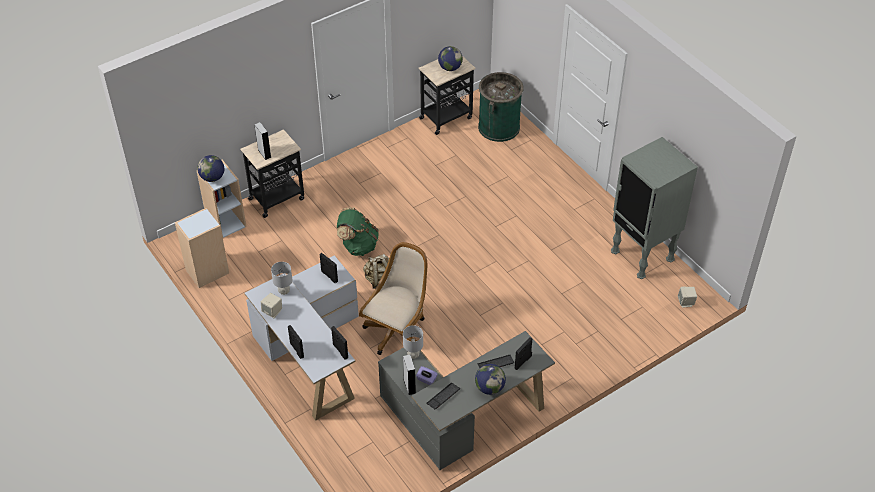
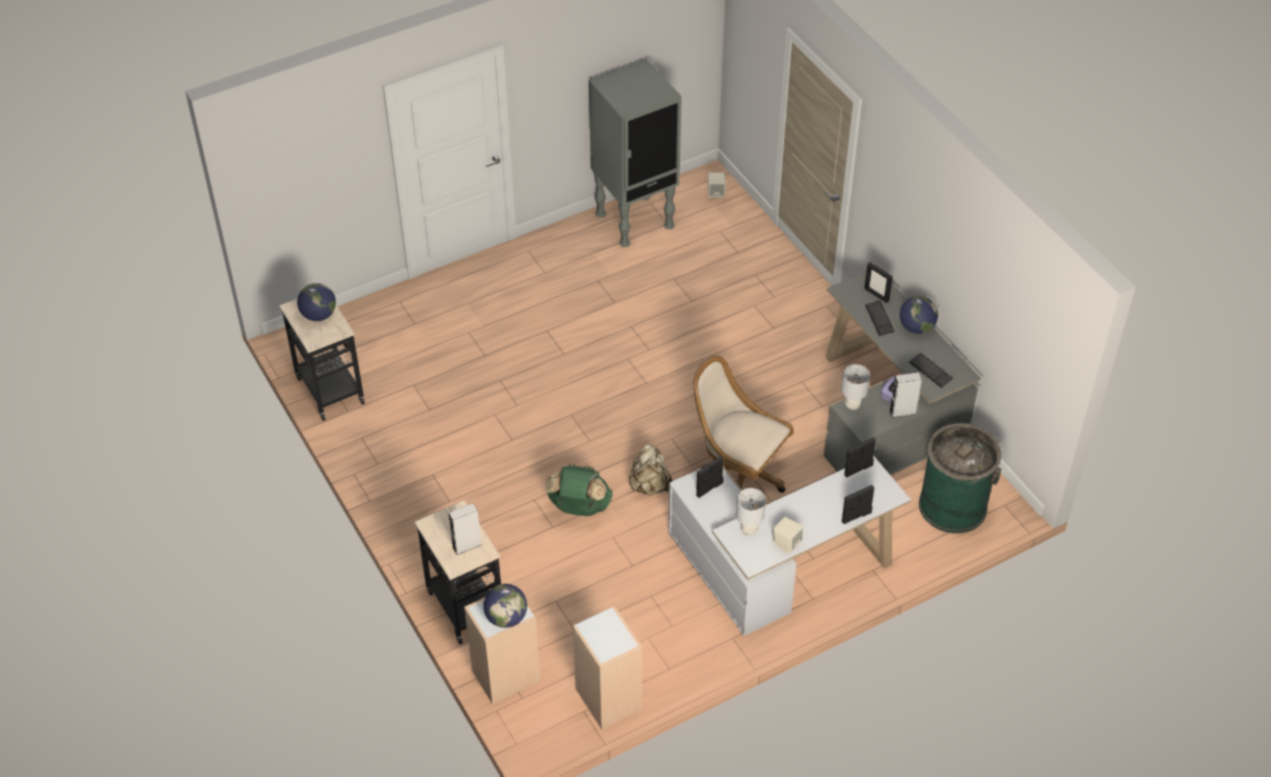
camera: 85 degrees left, 0 degrees up
green trash can [478,72,524,142] -> green trash can moved to [919,423,1001,533]

